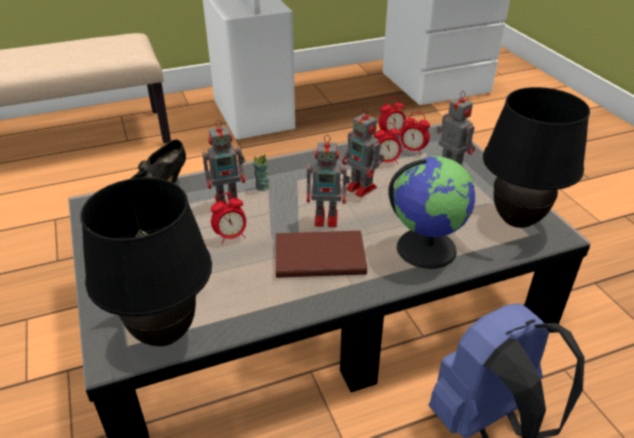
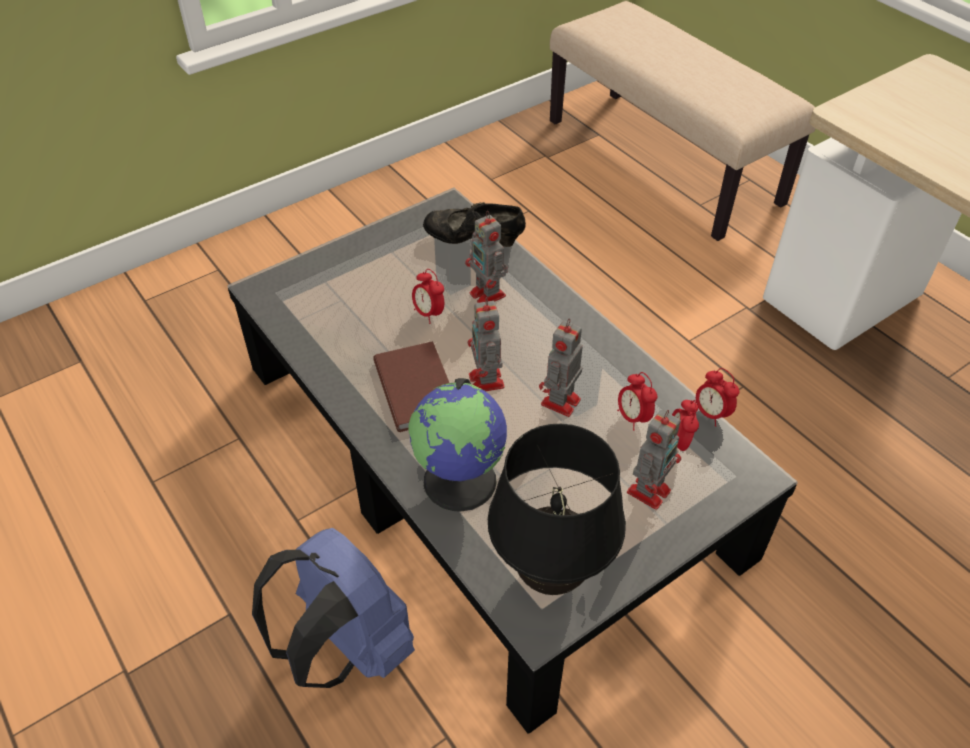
camera: 75 degrees right, 10 degrees up
black table lamp [80,177,212,346] -> none
cup [253,154,270,191] -> none

